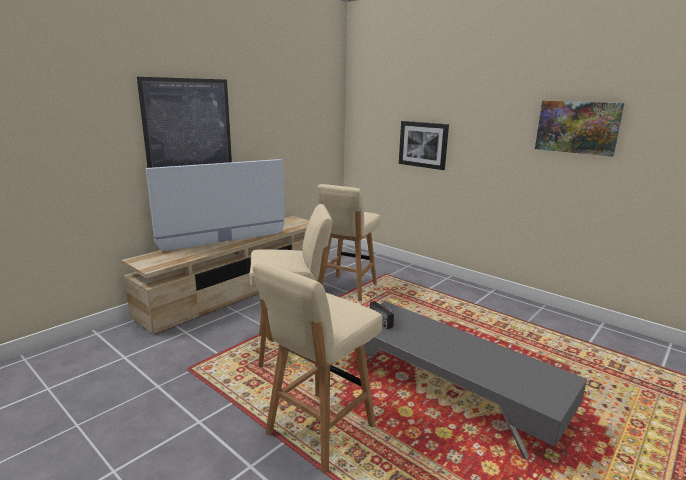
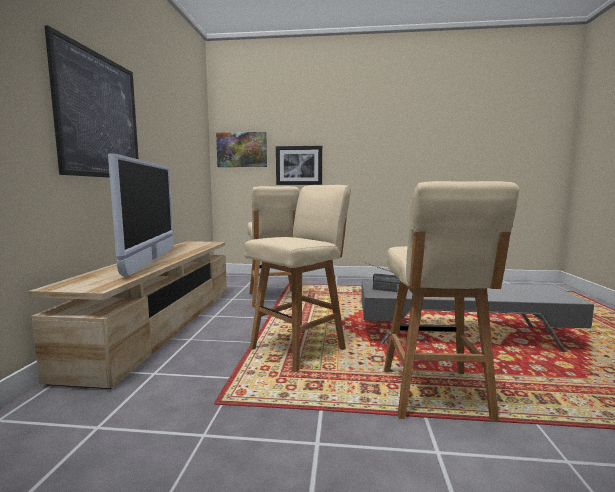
camera: 35 degrees left, 10 degrees down
television [146,159,284,251] -> television turned 150 degrees clockwise [108,154,173,277]
picture [535,101,625,157] -> picture moved to [216,132,267,167]

